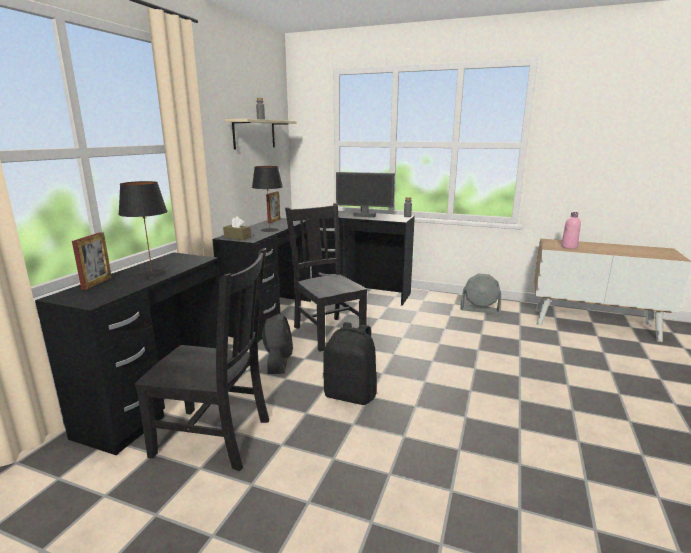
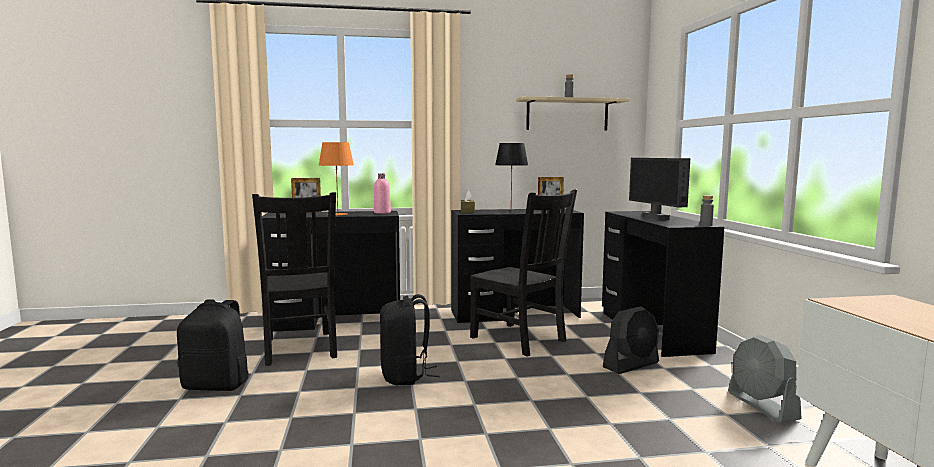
camera: 60 degrees right, 10 degrees down
black table lamp [118,181,167,278] -> orange table lamp [319,142,354,215]
black fan [262,314,293,374] -> black fan moved to [603,306,659,374]
black chair [285,203,368,352] -> black chair turned 105 degrees clockwise [470,189,577,357]
pink bottle [561,212,581,249] -> pink bottle moved to [374,173,391,214]
none -> black backpack [177,299,249,391]

